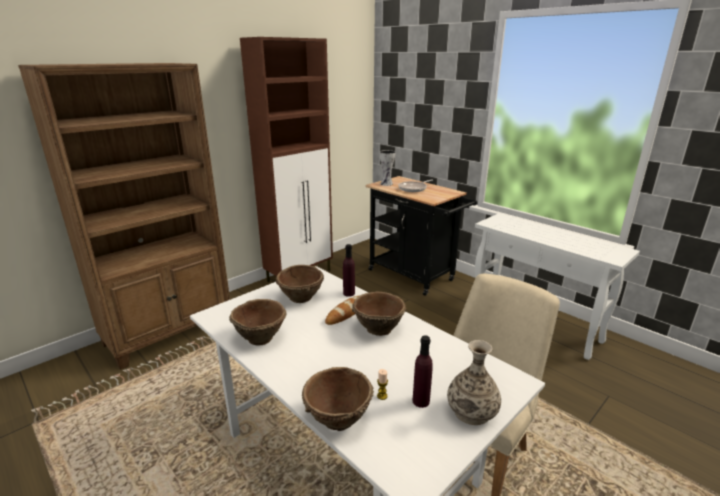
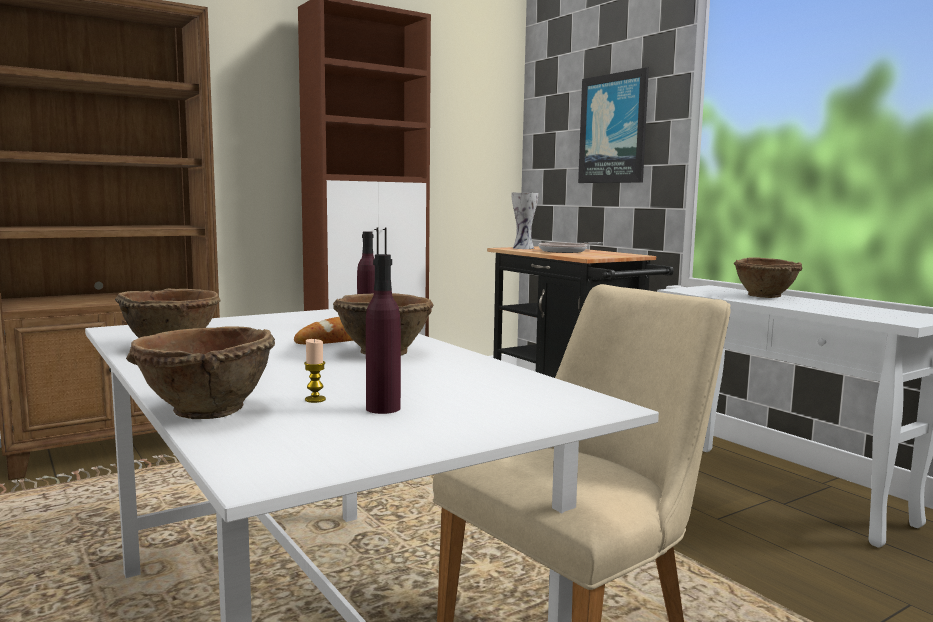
camera: 10 degrees right, 15 degrees down
brown bowl [276,265,324,303] -> brown bowl moved to [734,257,803,298]
vase [447,340,501,425] -> none
none -> picture [578,67,649,183]

